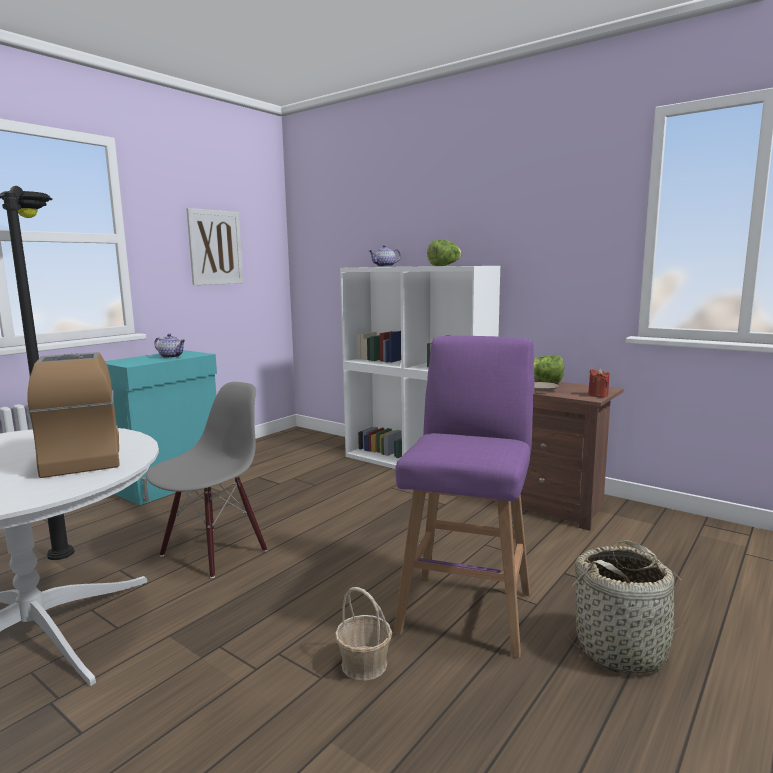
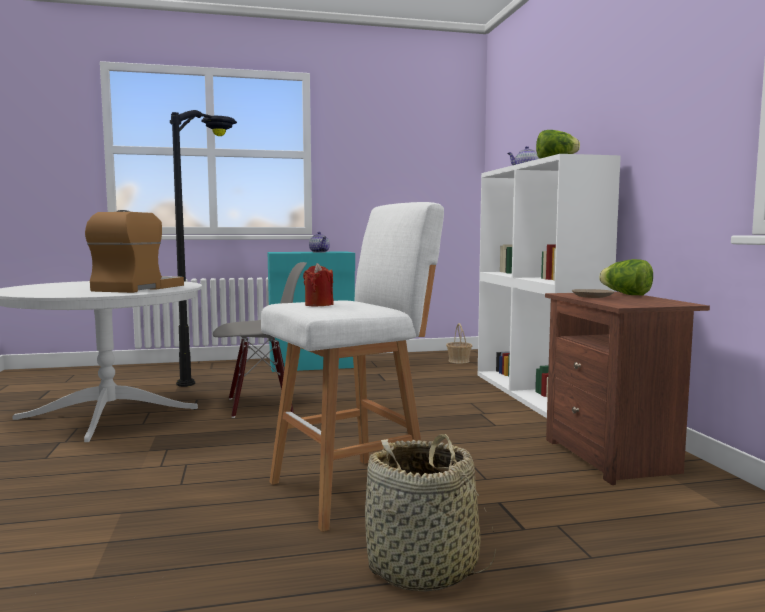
camera: 40 degrees right, 5 degrees down
picture [186,208,243,285] -> none
basket [335,587,392,681] -> basket moved to [446,323,472,364]
purple stool [394,336,535,658] -> white stool [261,202,444,532]
red candle [588,368,609,397] -> red candle moved to [303,263,333,307]

